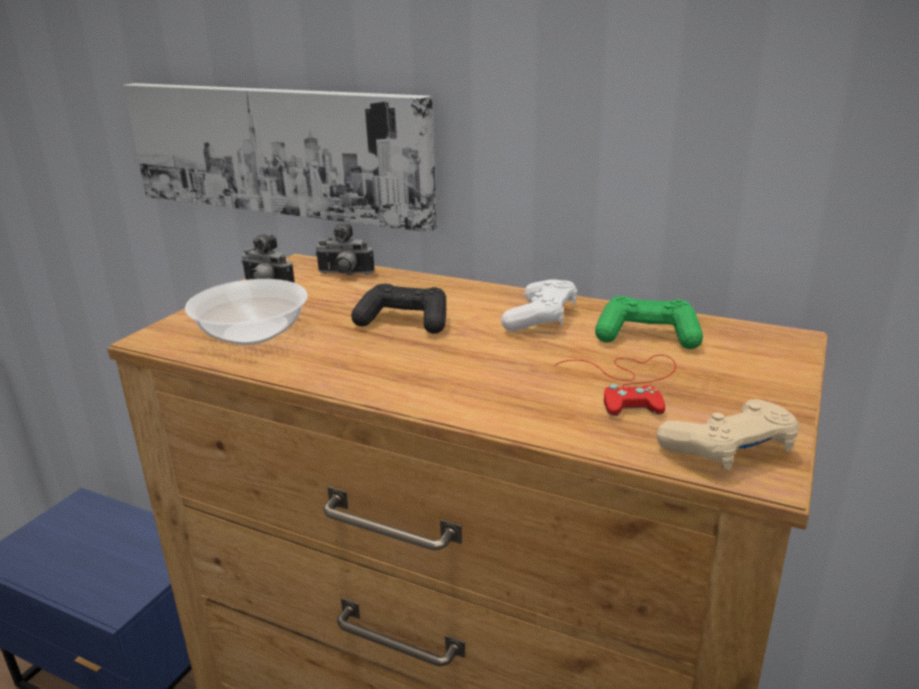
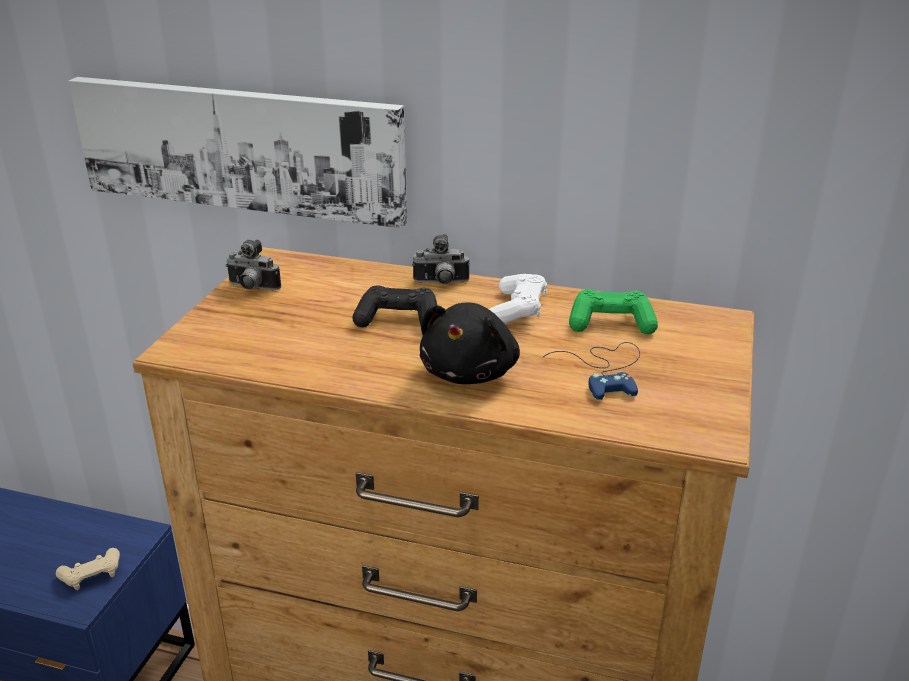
camera: 10 degrees left, 5 degrees up
bowl [185,279,308,345] -> none
camera [315,223,375,275] -> camera moved to [412,234,470,284]
red game controller [555,355,676,416] -> blue game controller [542,342,640,400]
beige game controller [656,399,799,470] -> beige game controller moved to [56,548,120,590]
none -> black plush toy [420,303,520,384]

